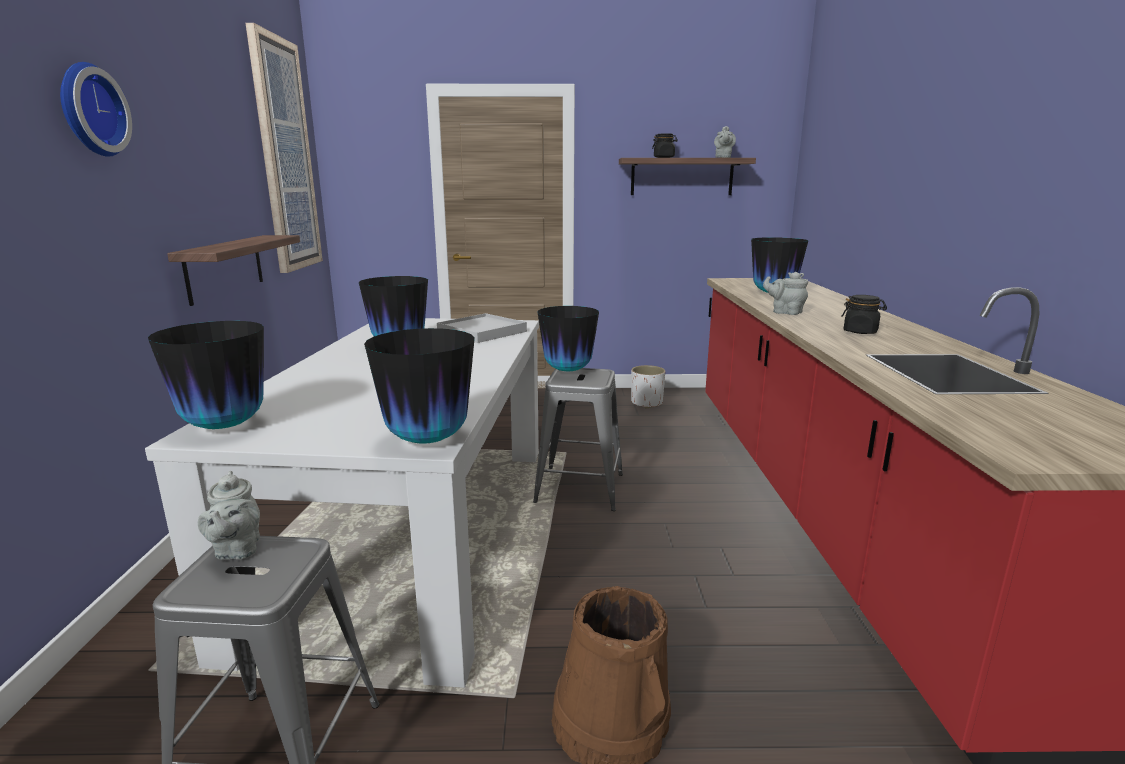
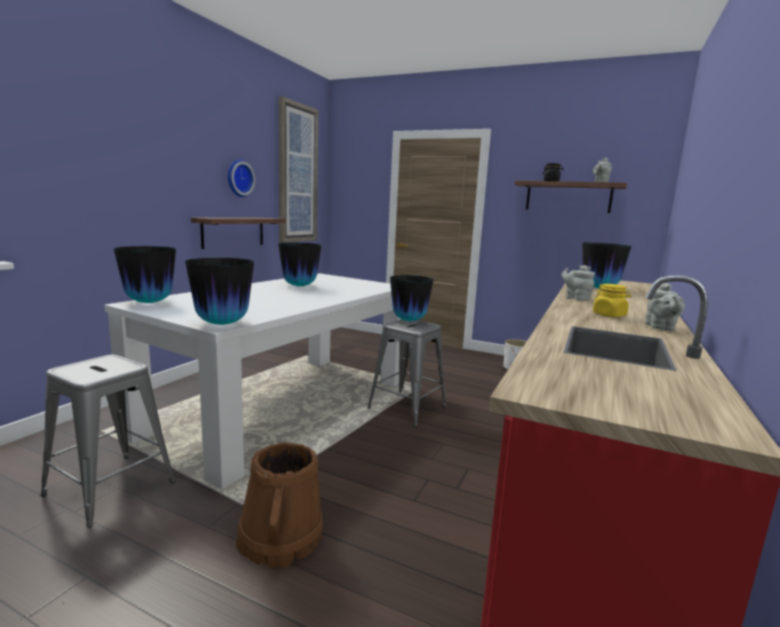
camera: 25 degrees right, 5 degrees down
wall clock [60,62,132,157] -> wall clock moved to [228,160,255,197]
grey teapot [198,471,260,560] -> grey teapot moved to [645,283,685,331]
white tray [437,313,527,343] -> none
black jar [841,295,887,334] -> yellow jar [593,284,631,317]

